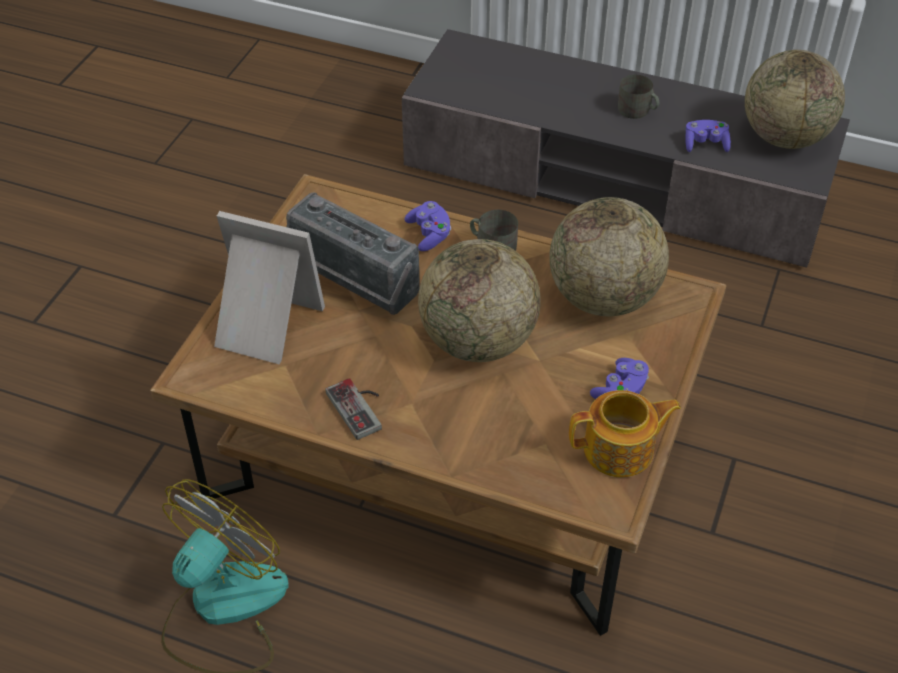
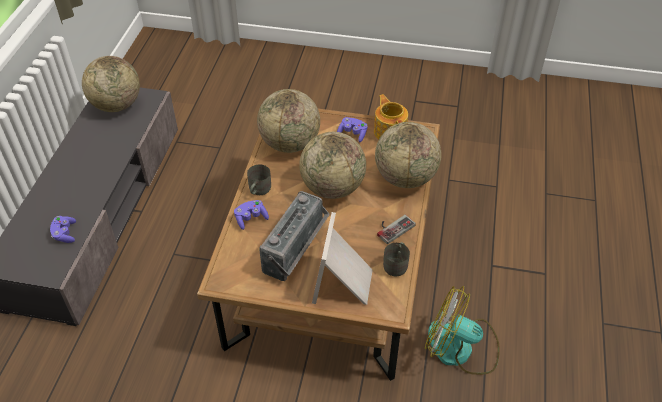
camera: 100 degrees left, 0 degrees up
grey mug [618,75,659,119] -> grey mug moved to [383,242,410,277]
purple game controller [685,120,731,152] -> purple game controller moved to [50,216,76,243]
none -> globe [375,122,441,188]

